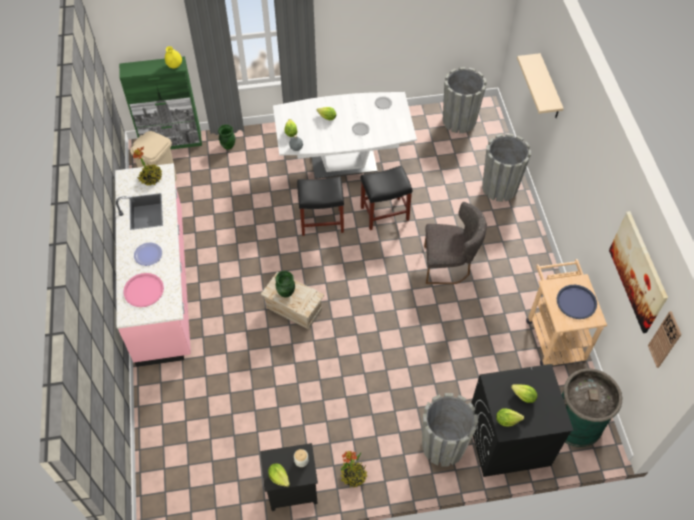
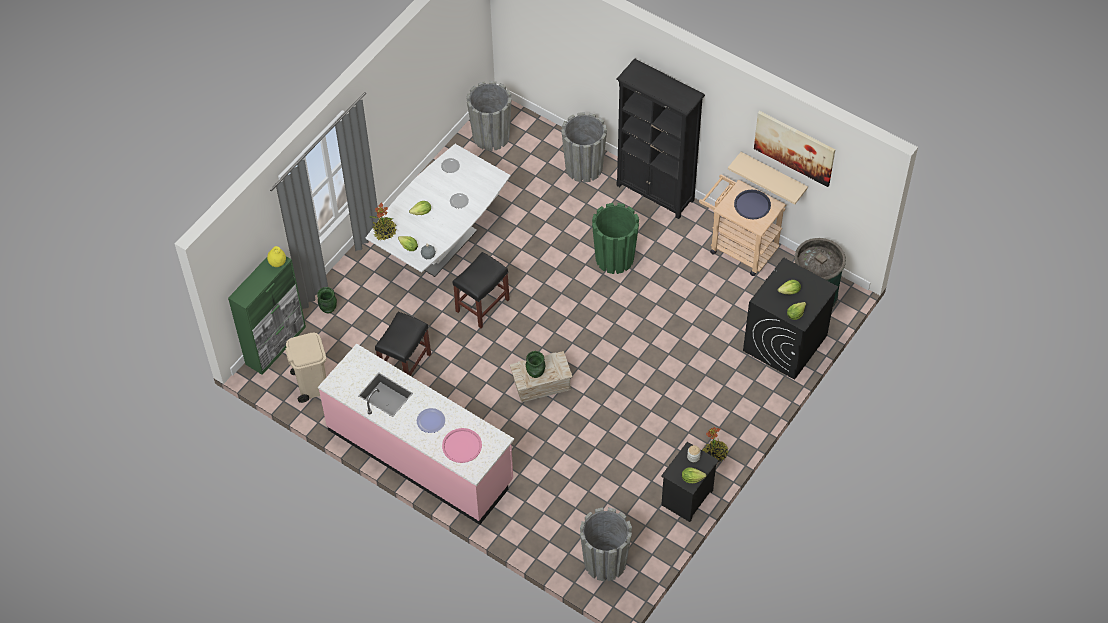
camera: 45 degrees left, 0 degrees up
potted plant [133,146,162,186] -> potted plant moved to [370,203,396,240]
black stool [361,165,412,230] -> black stool moved to [375,312,431,376]
grey planter [422,393,478,466] -> grey planter moved to [580,507,632,582]
grey chair [424,202,487,284] -> green planter [592,203,639,274]
beige shelf [517,53,564,118] -> beige shelf moved to [728,152,808,204]
wall clock [648,311,682,368] -> none
none -> black bookcase [616,59,705,219]

